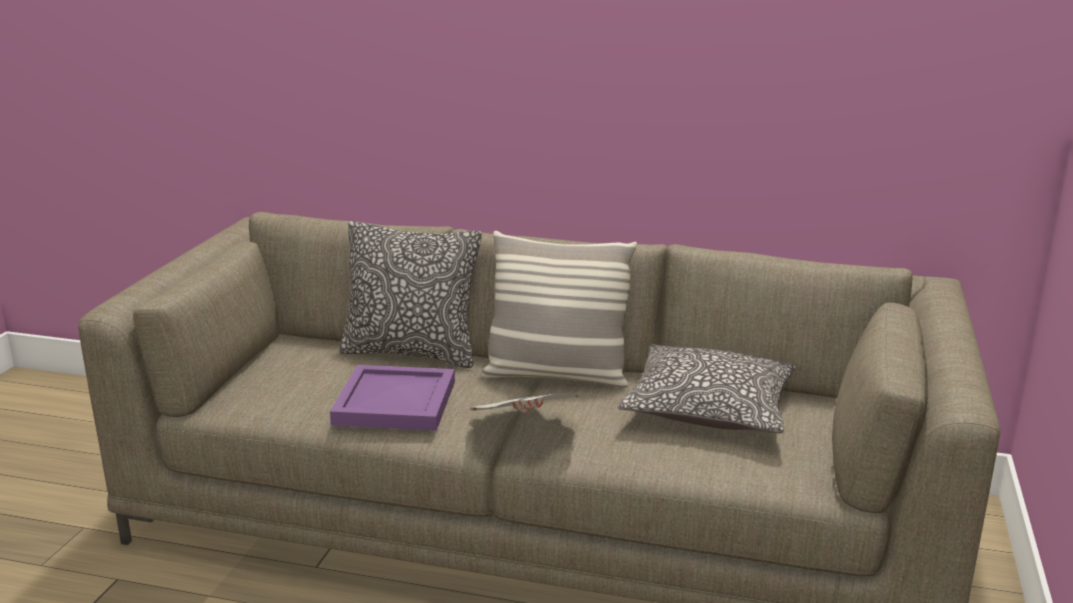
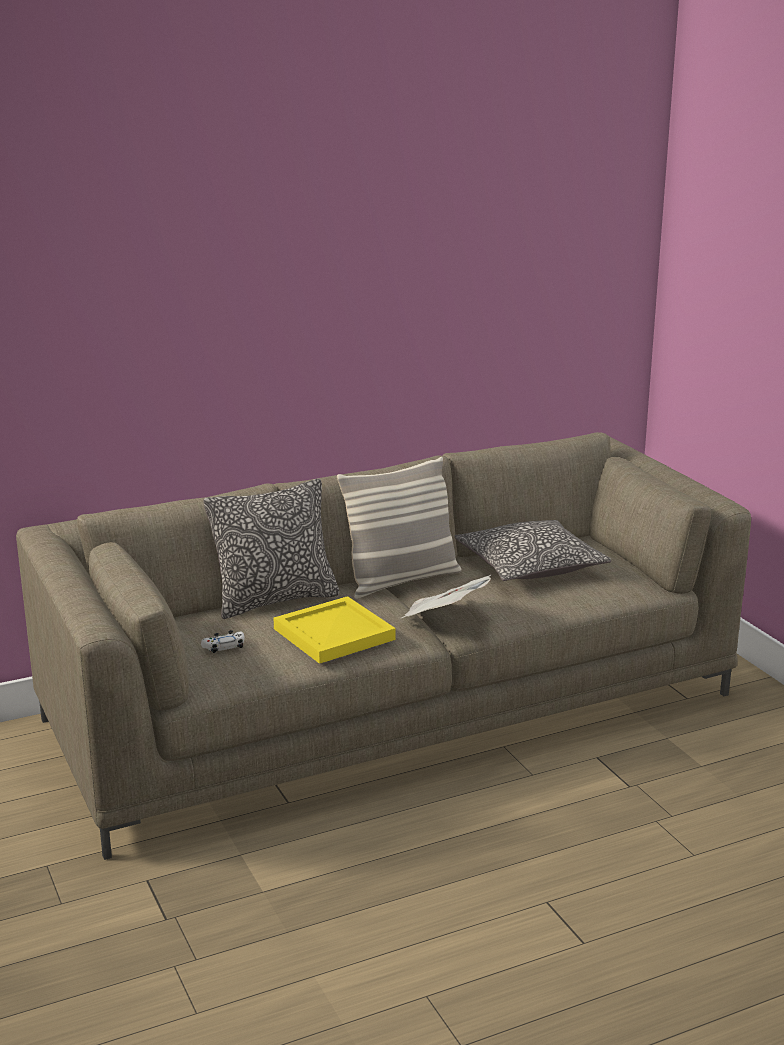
camera: 40 degrees left, 0 degrees up
purple tray [330,365,455,431] -> yellow tray [274,596,396,664]
none -> white game controller [201,630,245,653]

